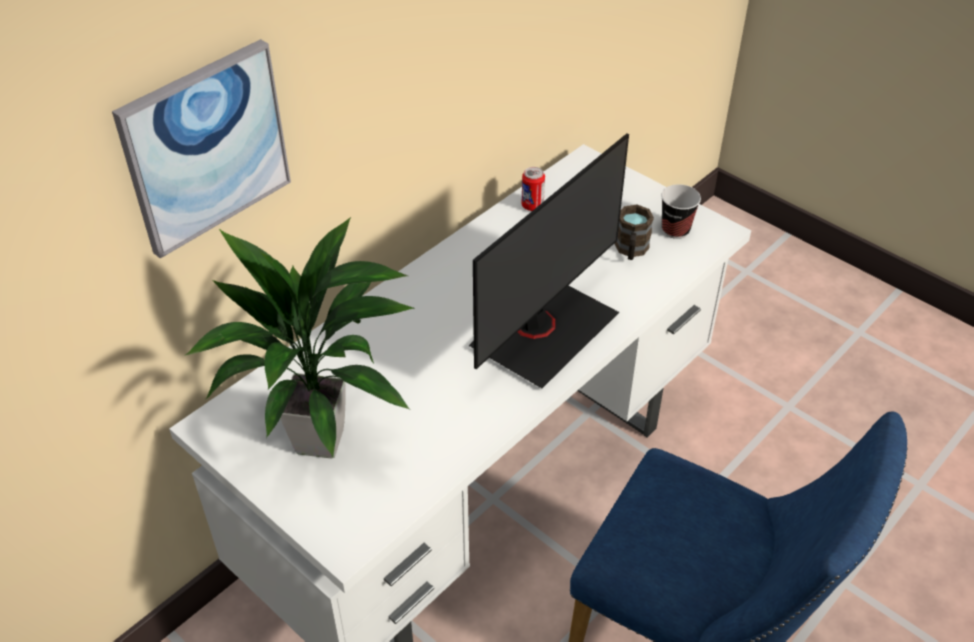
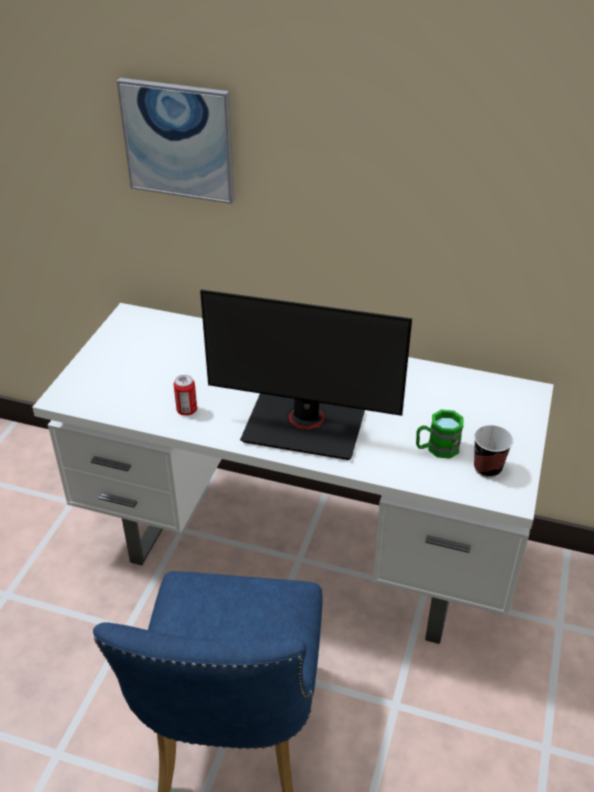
camera: 65 degrees right, 5 degrees down
potted plant [184,217,414,458] -> none
can [522,167,545,211] -> can moved to [174,375,197,416]
brown mug [615,205,654,260] -> green mug [416,410,464,459]

